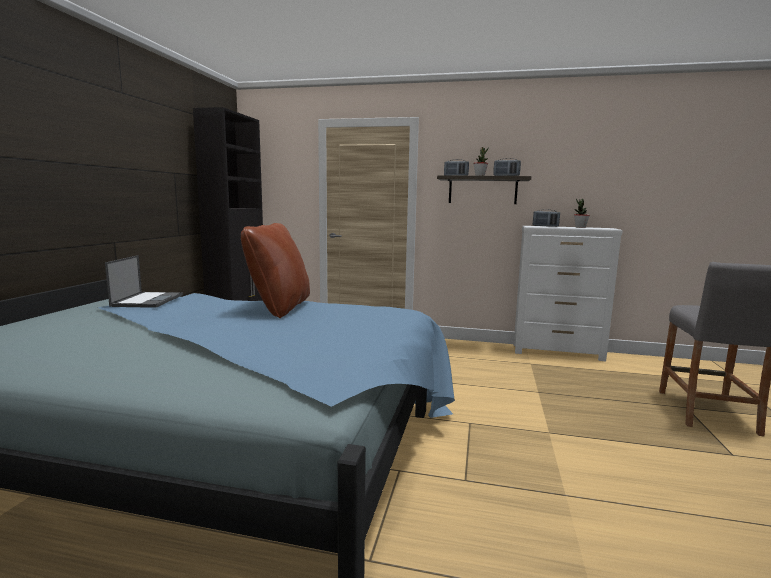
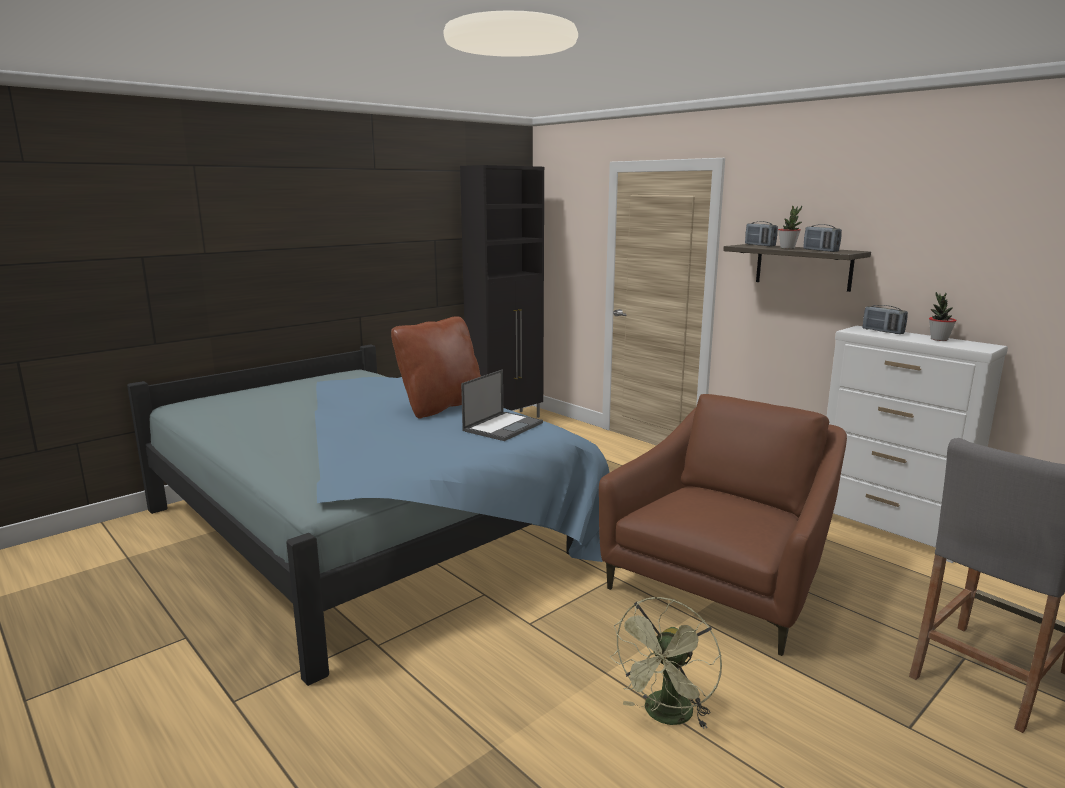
camera: 35 degrees right, 5 degrees up
laptop [105,255,183,308] -> laptop moved to [461,370,543,441]
none -> brown armchair [599,394,847,656]
none -> green fan [610,597,722,729]

